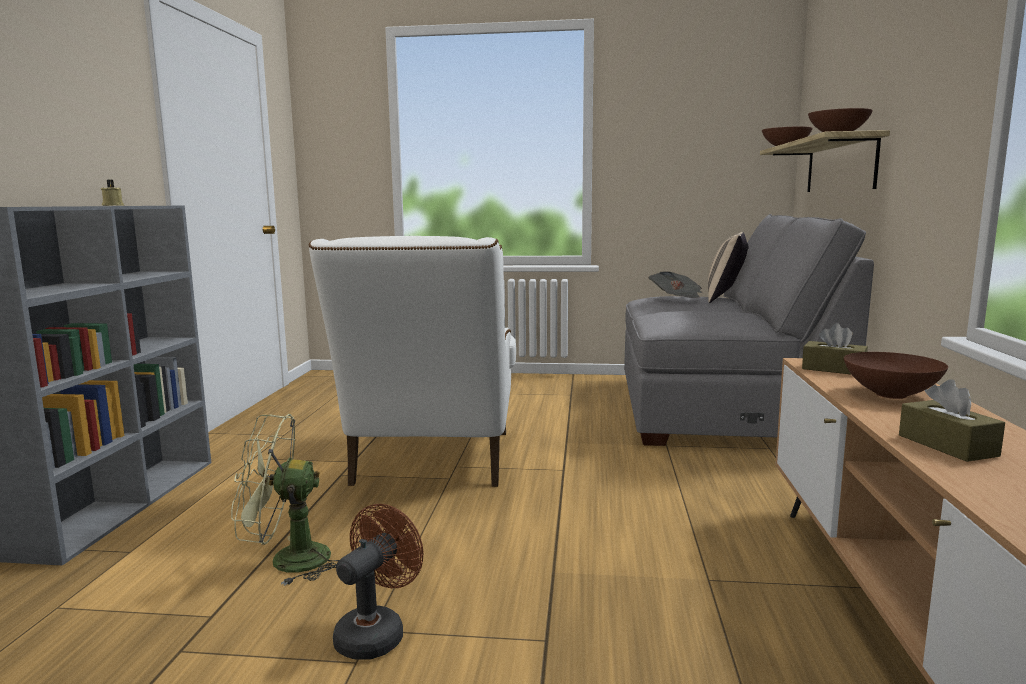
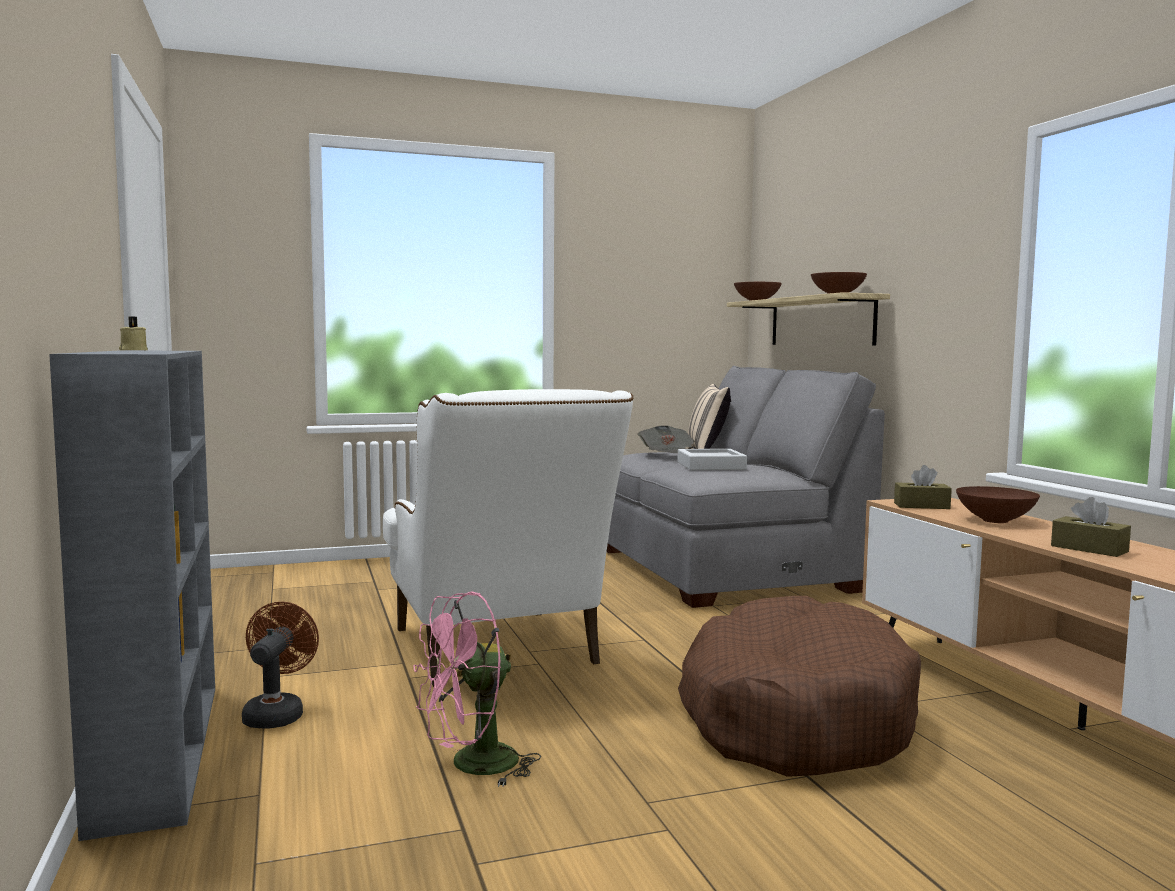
camera: 25 degrees left, 5 degrees down
green fan [231,414,339,586] -> pink fan [413,592,541,787]
brown fan [333,504,423,660] -> brown fan moved to [242,602,319,729]
none -> grey tray [677,449,747,470]
none -> brown dog bed [678,596,921,777]

